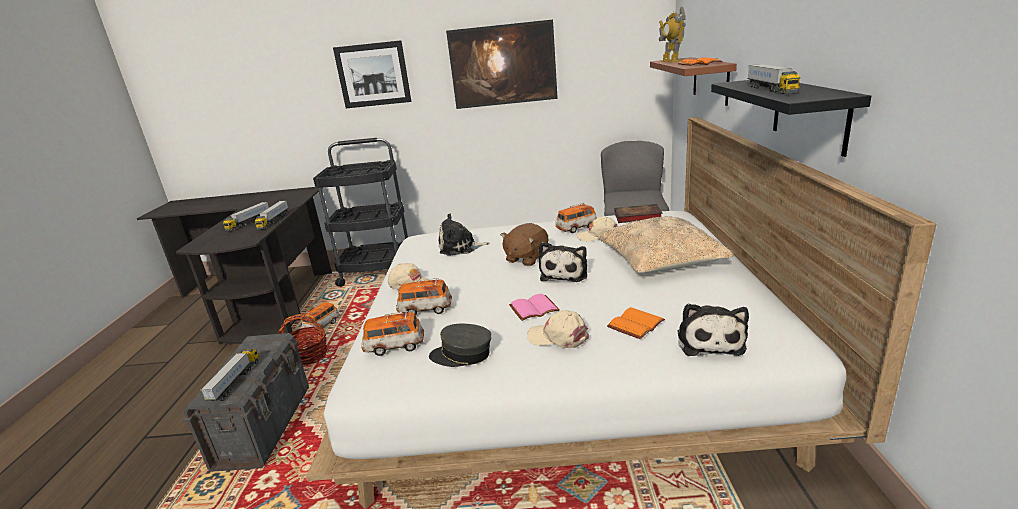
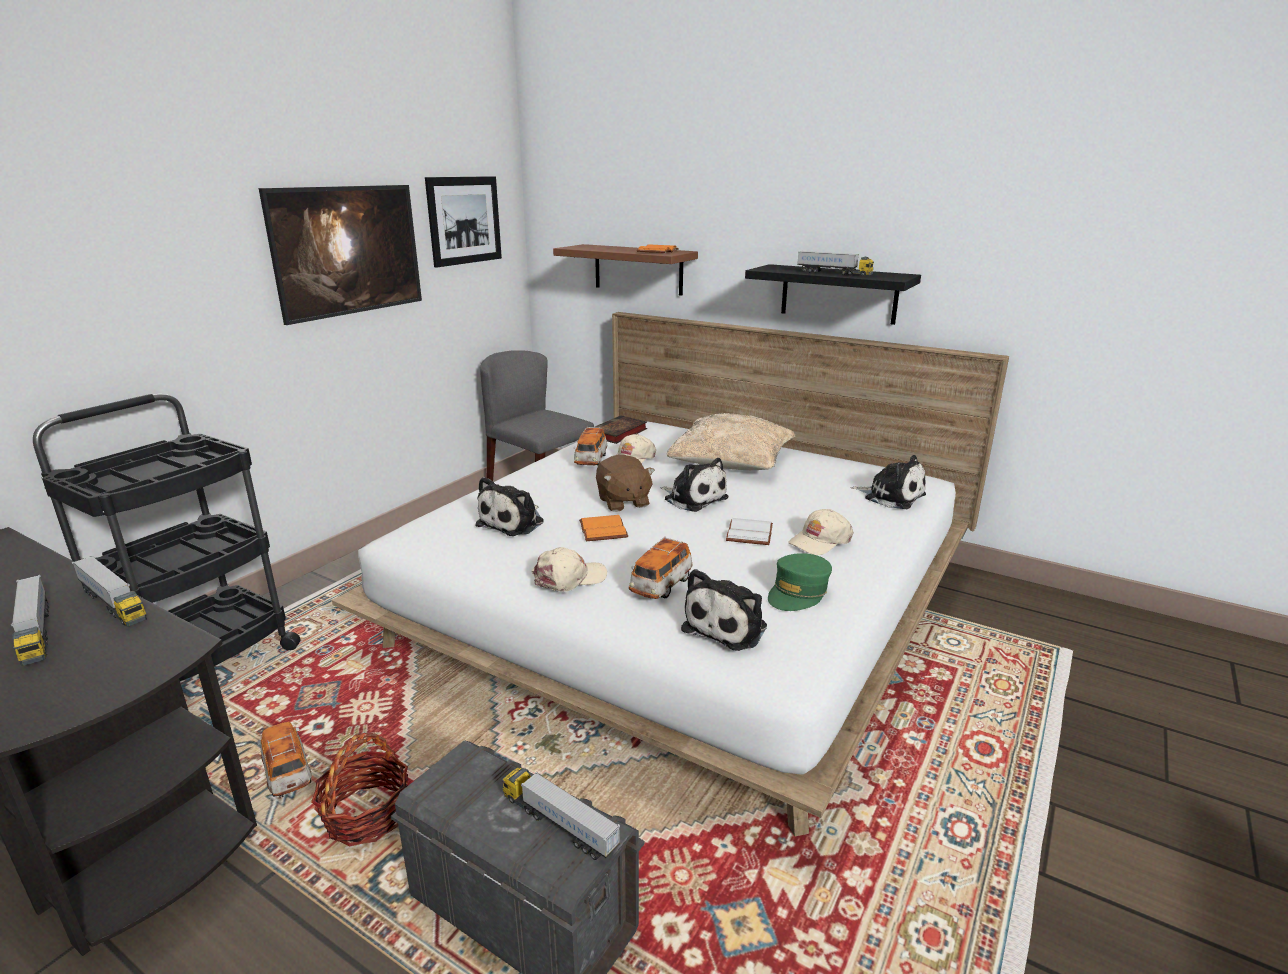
camera: 60 degrees left, 0 degrees up
picture [333,40,411,108] -> picture moved to [425,176,502,268]
toy car [361,311,424,356] -> plush toy [681,569,767,651]
grey cap [429,324,492,367] -> green cap [768,553,832,611]
pink book [509,294,560,321] -> white book [726,518,773,545]
orange book [607,307,665,339] -> orange book moved to [579,515,628,541]
toy robot [659,7,686,63] -> none

